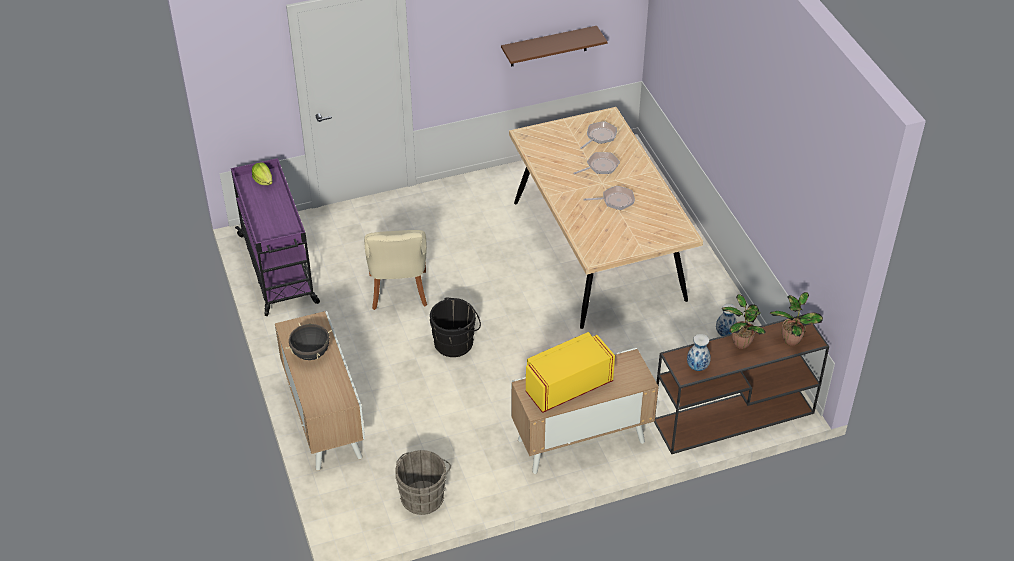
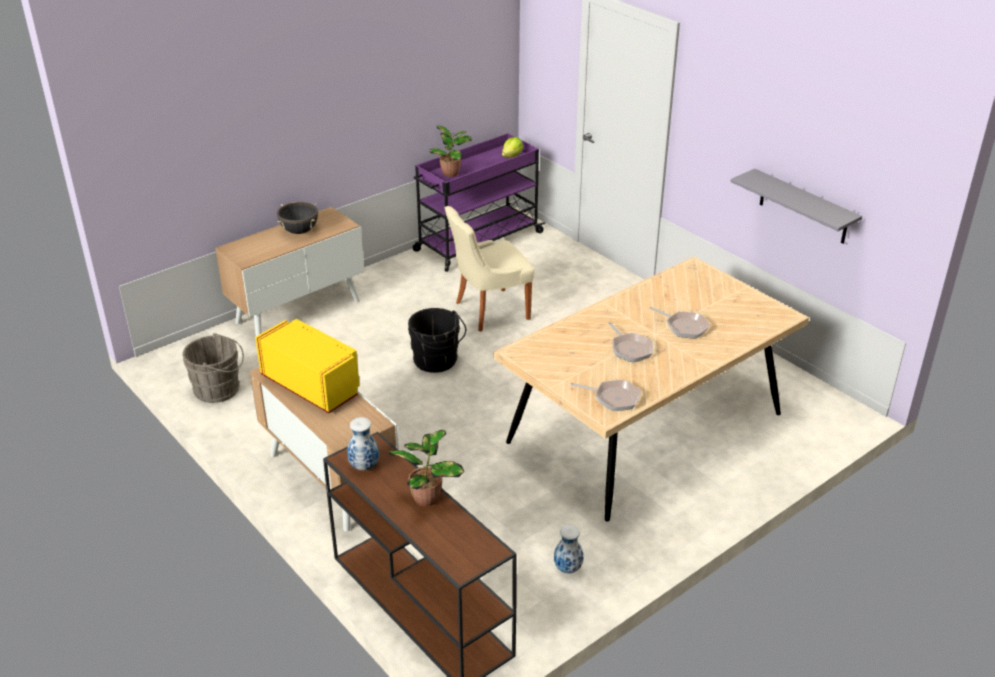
camera: 70 degrees right, 10 degrees down
brown shelf [501,26,608,67] -> grey shelf [730,169,862,244]
frying pan [580,121,617,149] -> frying pan moved to [570,380,642,411]
potted plant [770,292,823,346] -> potted plant moved to [429,125,472,177]

